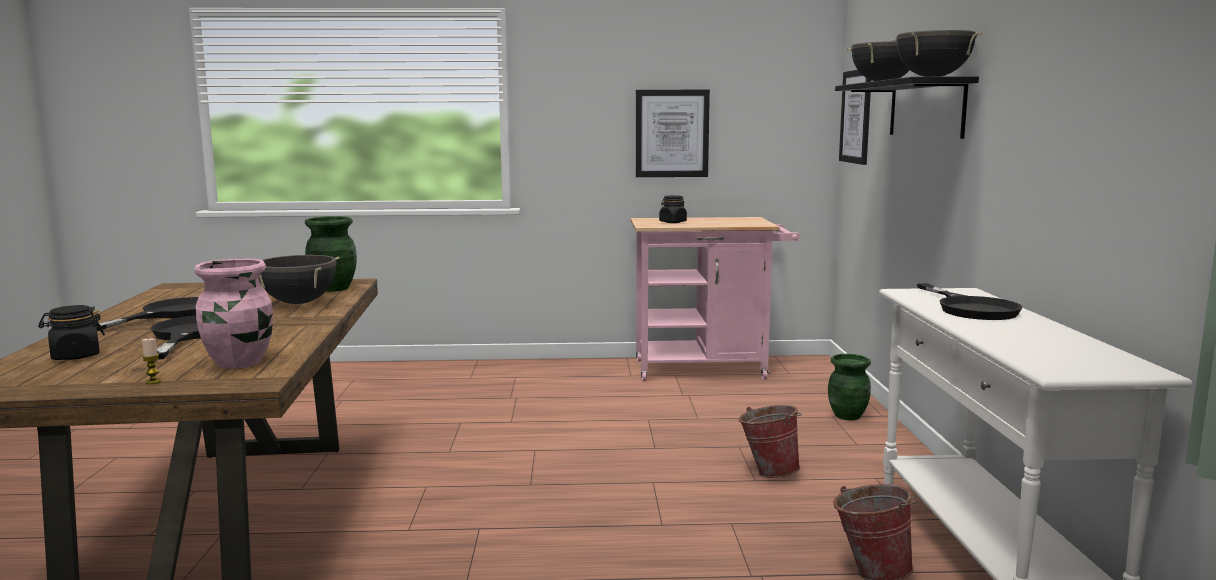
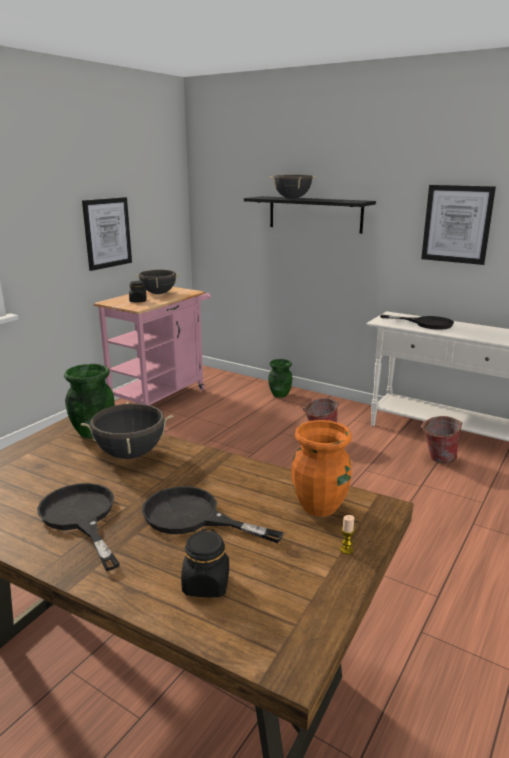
camera: 55 degrees left, 10 degrees up
pink vase [195,258,273,369] -> orange vase [291,420,352,517]
picture [839,70,871,165] -> picture moved to [421,185,496,265]
black cooking pot [893,30,982,77] -> black cooking pot moved to [134,270,181,294]

